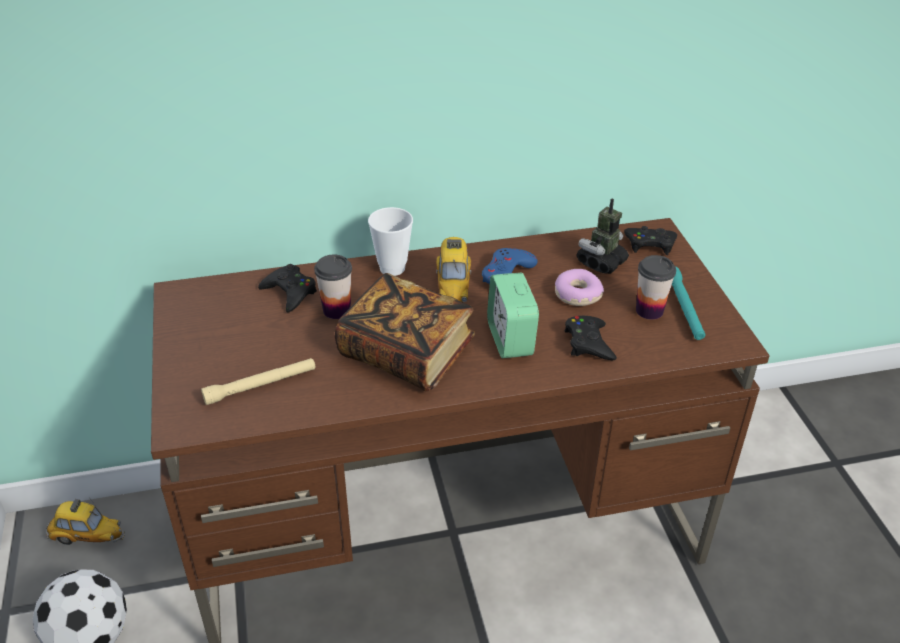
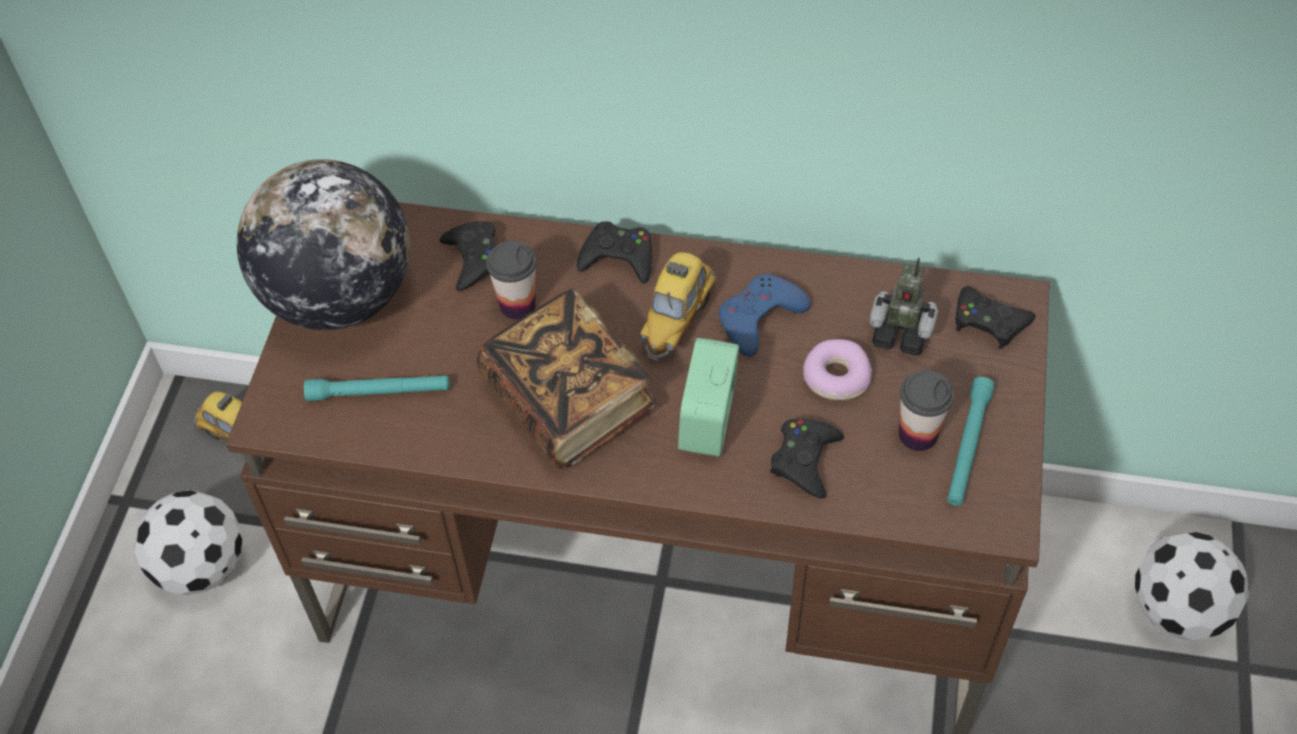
camera: 25 degrees right, 15 degrees up
beige flashlight [201,358,315,405] -> turquoise flashlight [304,375,450,401]
cup [368,207,413,276] -> black game controller [577,221,652,284]
toy robot [576,198,629,274] -> toy robot turned 135 degrees counterclockwise [870,258,938,356]
none -> globe [237,159,410,330]
none -> football [1135,532,1248,640]

